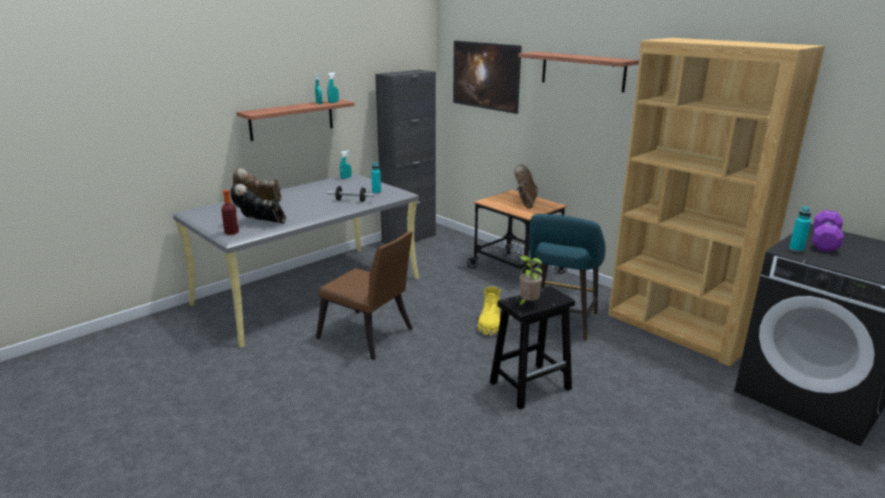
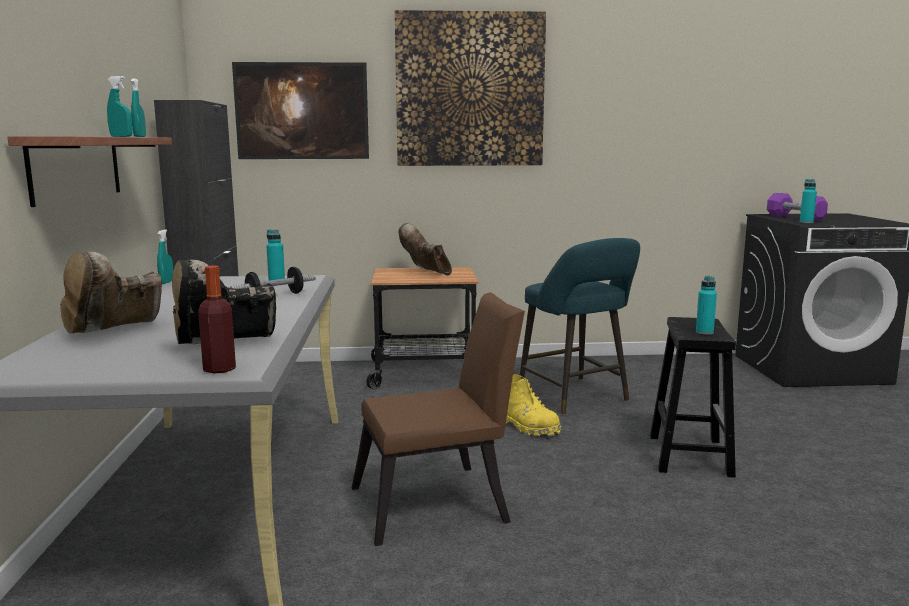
camera: 50 degrees left, 10 degrees down
shelf [518,52,639,92] -> picture [395,10,546,166]
potted plant [518,256,542,307] -> turquoise bottle [696,276,717,335]
brown bookcase [608,38,825,367] -> none

